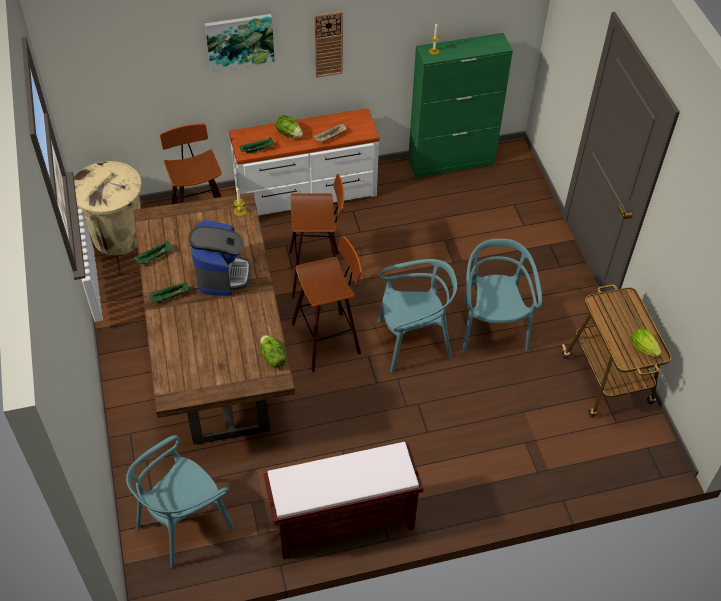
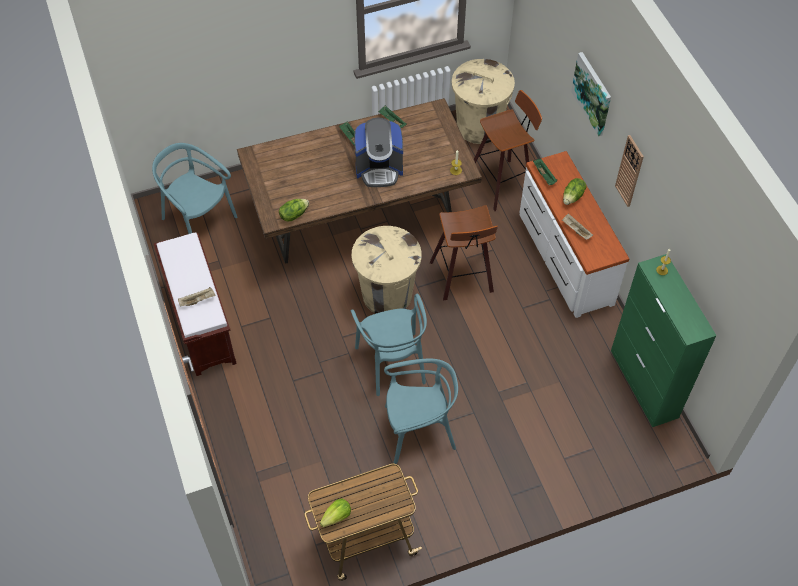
camera: 85 degrees right, 5 degrees up
stool [292,236,362,372] -> beige trash can [352,226,422,314]
none -> beige tray [178,287,216,307]

